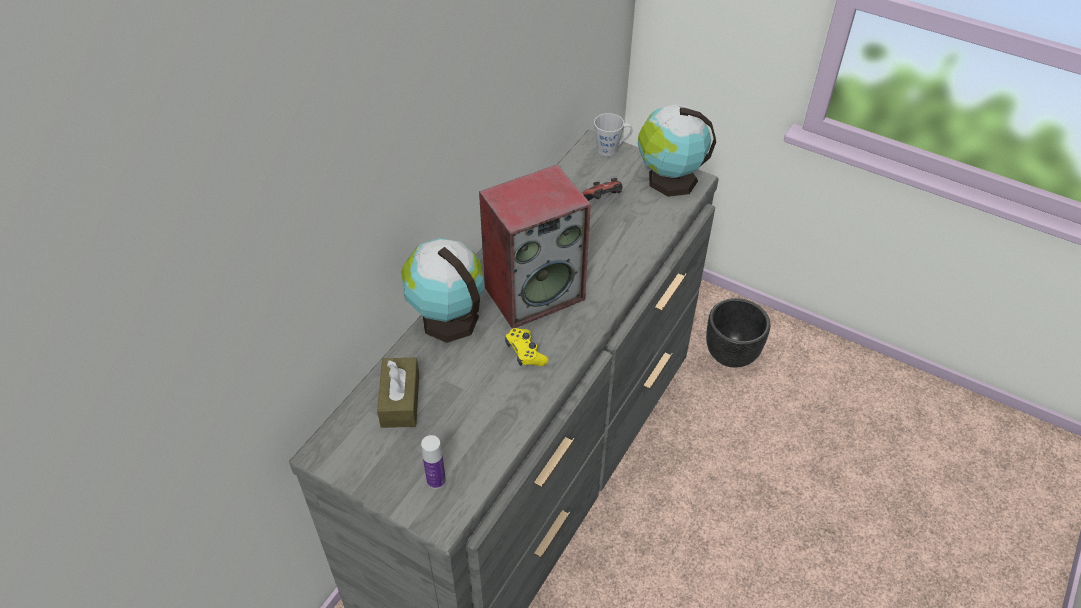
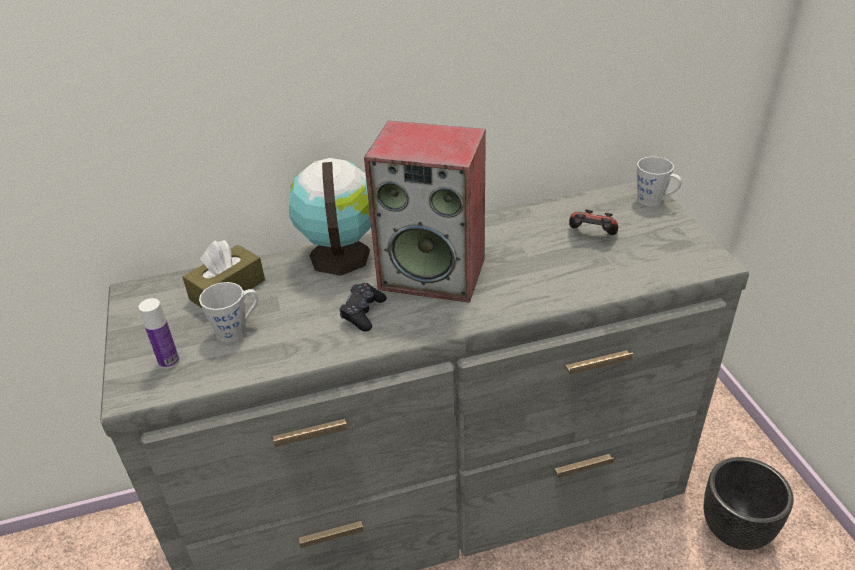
camera: 45 degrees right, 10 degrees down
yellow game controller [505,328,549,366] -> black game controller [339,283,387,331]
globe [638,104,716,197] -> none
none -> grey mug [199,282,259,343]

